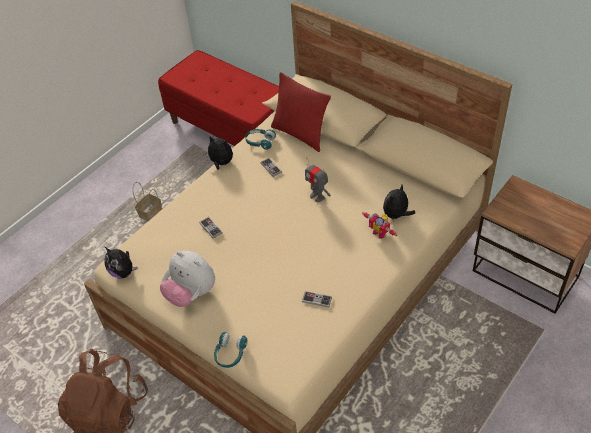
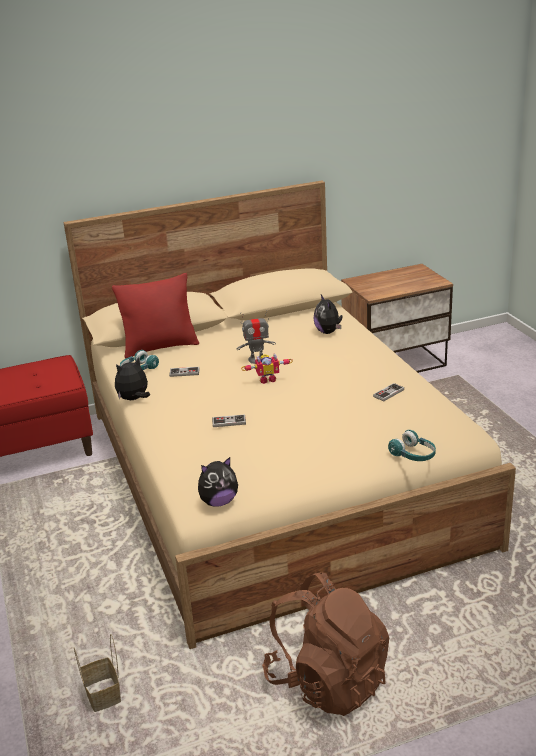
camera: 60 degrees left, 20 degrees down
basket [133,182,162,221] -> basket moved to [74,634,121,712]
plush toy [160,251,215,307] -> none
toy robot [362,212,397,239] -> toy robot moved to [241,353,293,384]

